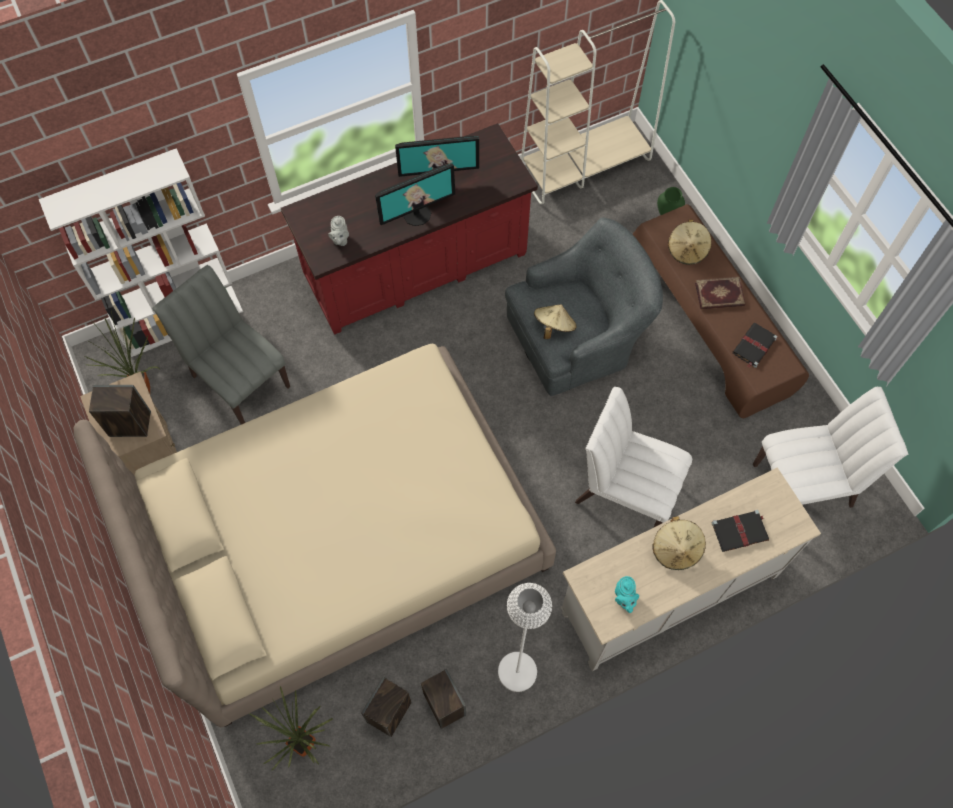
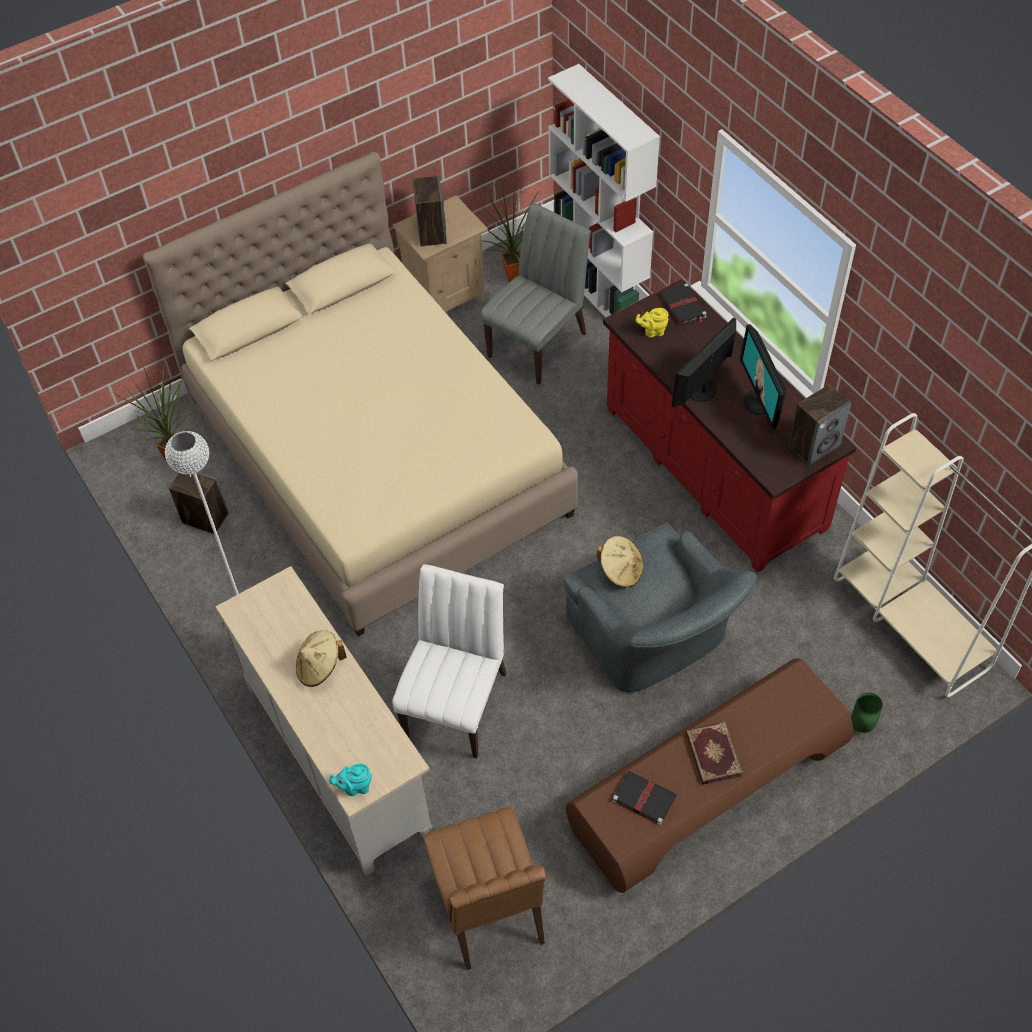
camera: 85 degrees right, 10 degrees down
grey teapot [328,216,349,246] -> yellow teapot [636,308,669,338]
monitor [375,163,455,226] -> monitor turned 75 degrees clockwise [672,317,736,408]
speaker [421,669,466,729] -> speaker moved to [789,384,851,465]
turquoise teapot [615,576,639,613] -> turquoise teapot moved to [329,764,372,796]
beige hat [668,220,711,265] -> none
black book [712,510,769,552] -> black book moved to [660,283,707,325]
white chair [753,387,908,508] -> brown chair [423,807,546,970]

